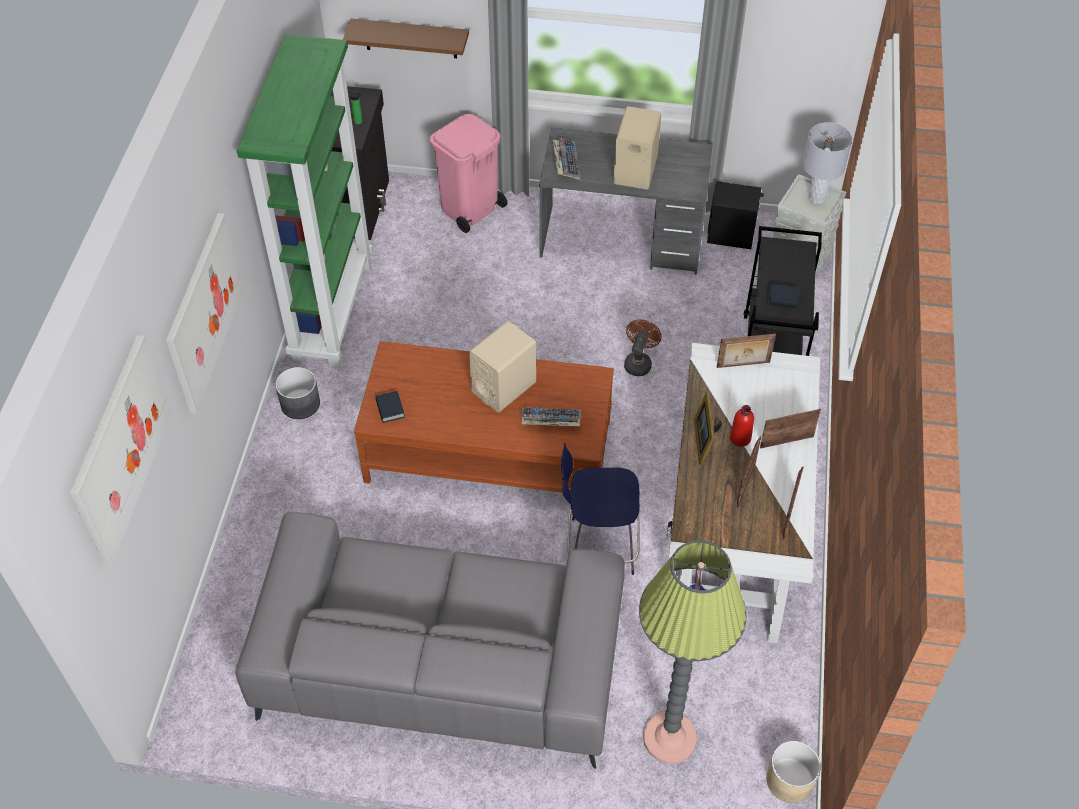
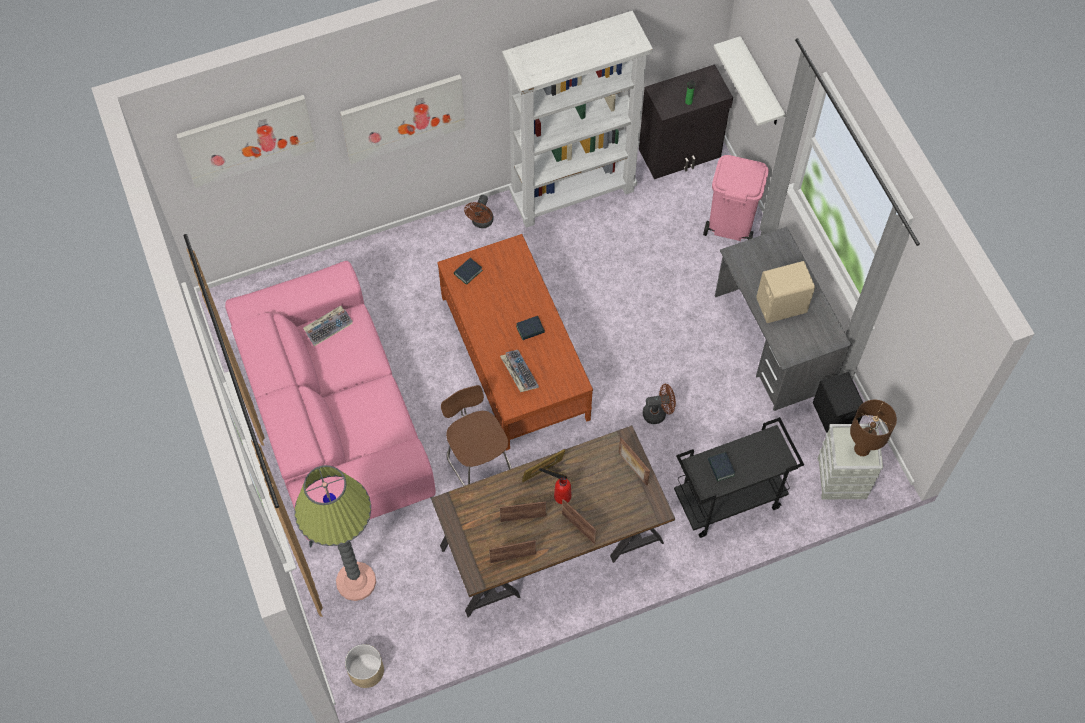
camera: 60 degrees right, 10 degrees up
grey sofa [235,512,625,769] -> pink sofa [225,261,436,547]
green bookcase [237,34,373,368] -> white bookcase [502,11,653,228]
grey planter [275,367,320,419] -> brown fan [464,195,494,228]
brown shelf [343,19,469,58] -> white shelf [714,36,785,126]
beige speaker [469,321,536,413] -> book [516,316,545,340]
keyboard [552,138,580,180] -> keyboard moved to [303,306,353,346]
blue stool [561,443,640,575] -> brown stool [441,385,512,486]
white desk [667,343,820,643] -> brown desk [431,425,675,617]
grey table lamp [803,122,852,204] -> brown table lamp [850,400,897,456]

